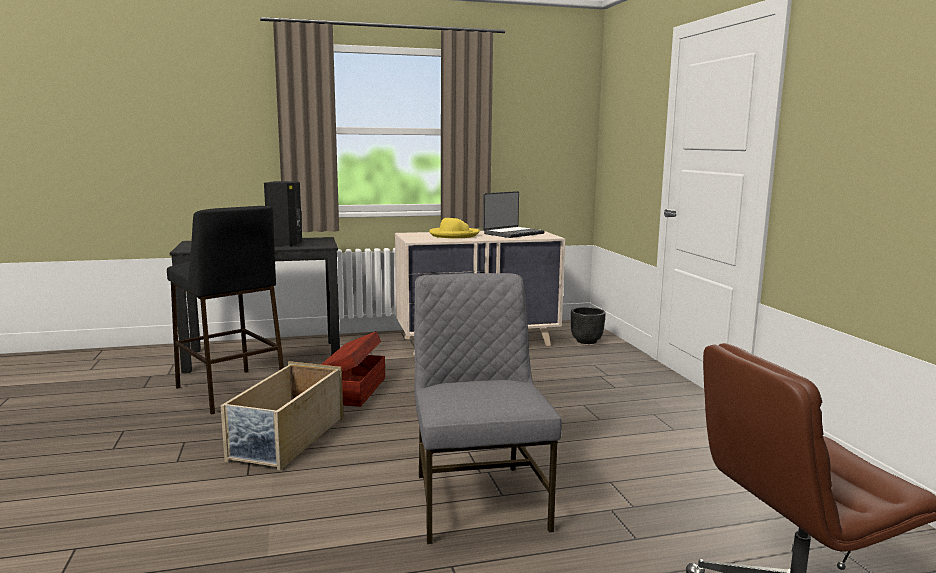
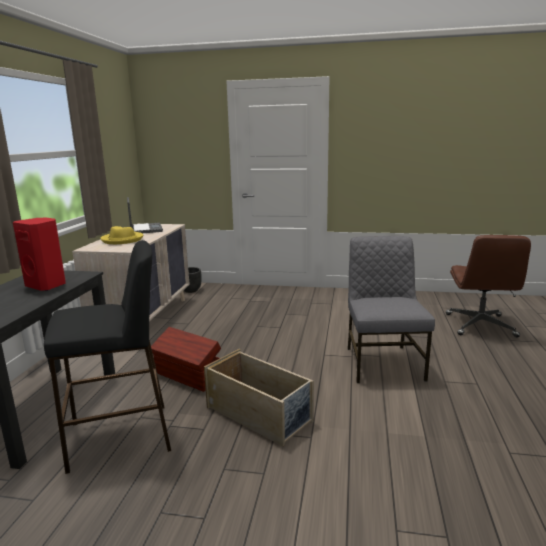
camera: 65 degrees left, 5 degrees up
black speaker [264,181,302,246] -> red speaker [13,218,66,291]
grey chair [414,273,562,544] -> grey chair turned 75 degrees clockwise [348,236,435,383]

